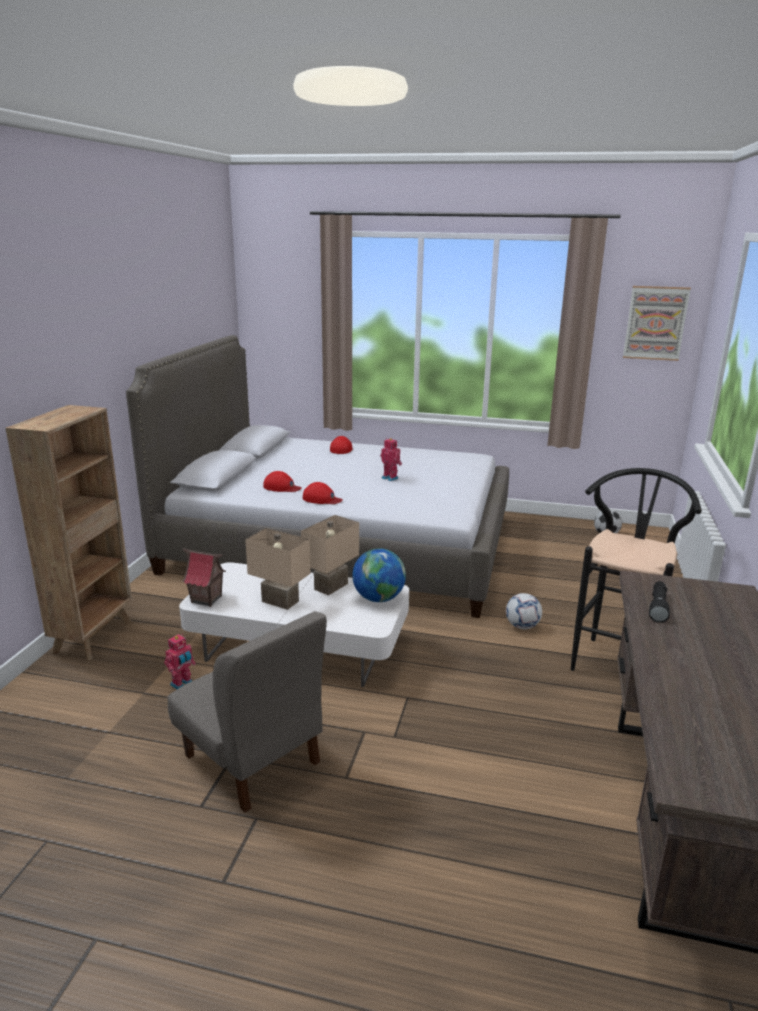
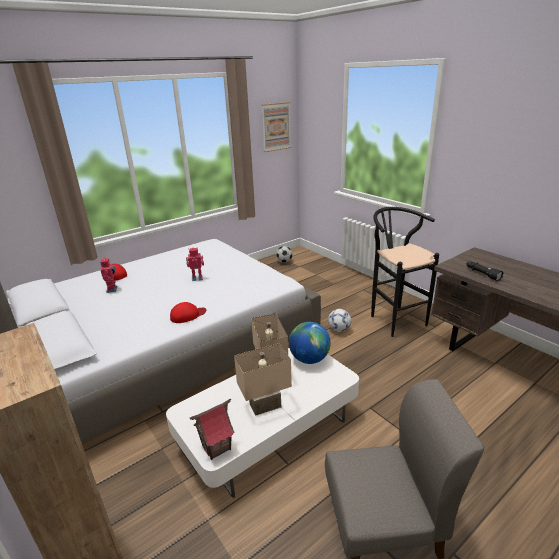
camera: 50 degrees left, 5 degrees up
toy robot [164,634,196,689] -> toy robot moved to [100,258,117,293]
red cap [263,471,302,492] -> none

